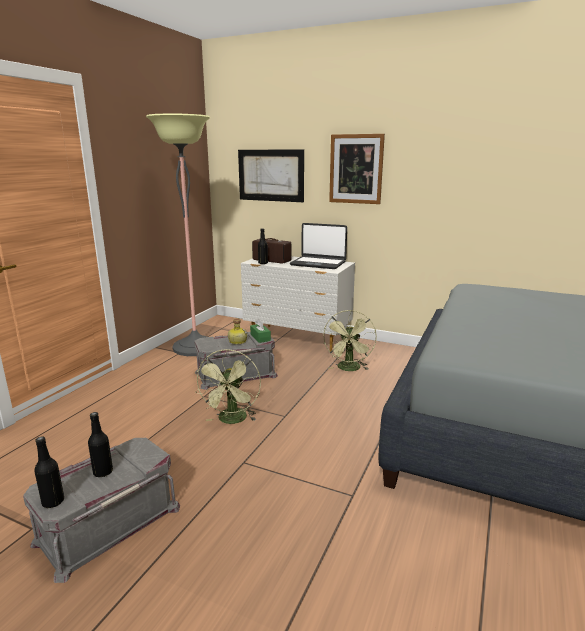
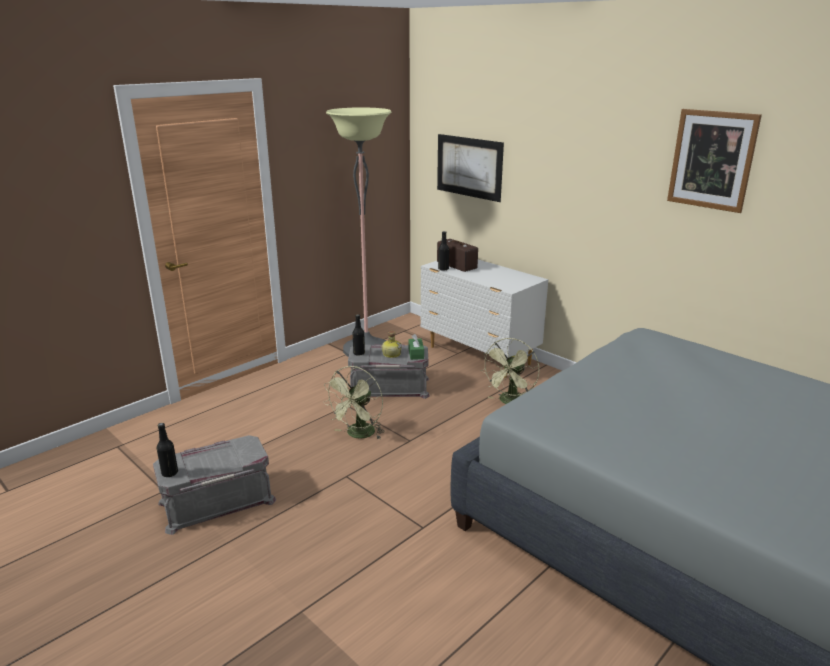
camera: 20 degrees right, 5 degrees up
black bottle [88,412,113,477] -> black bottle moved to [353,314,365,356]
laptop [290,223,347,269] -> none
picture [329,134,385,204] -> picture moved to [667,109,762,213]

